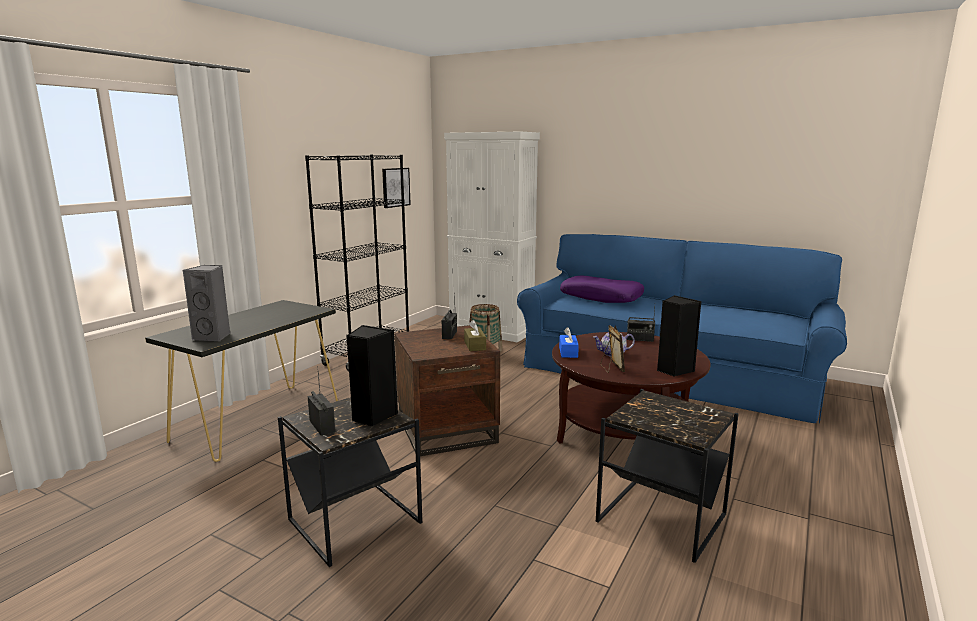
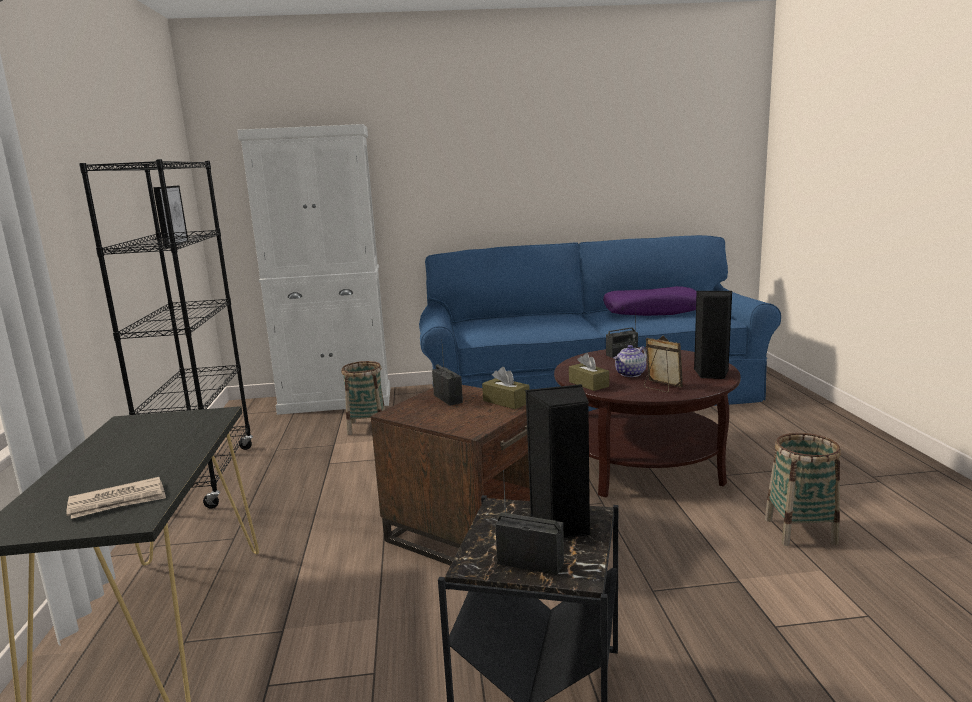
camera: 35 degrees left, 0 degrees up
grey speaker [183,265,230,341] -> newspaper [66,477,166,519]
blue tissue box [559,327,579,358] -> brown tissue box [569,353,609,391]
purple pillow [560,276,644,303] -> purple pillow moved to [603,286,696,316]
black side table [596,389,739,563] -> basket [765,433,841,546]

